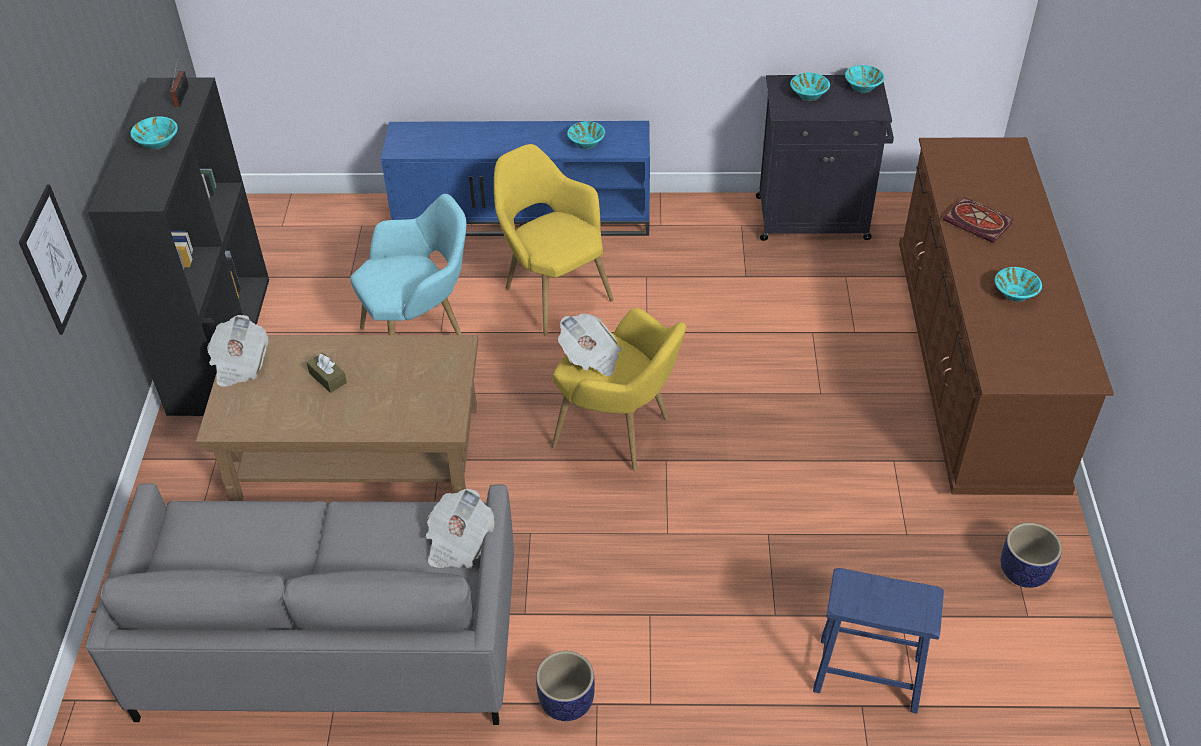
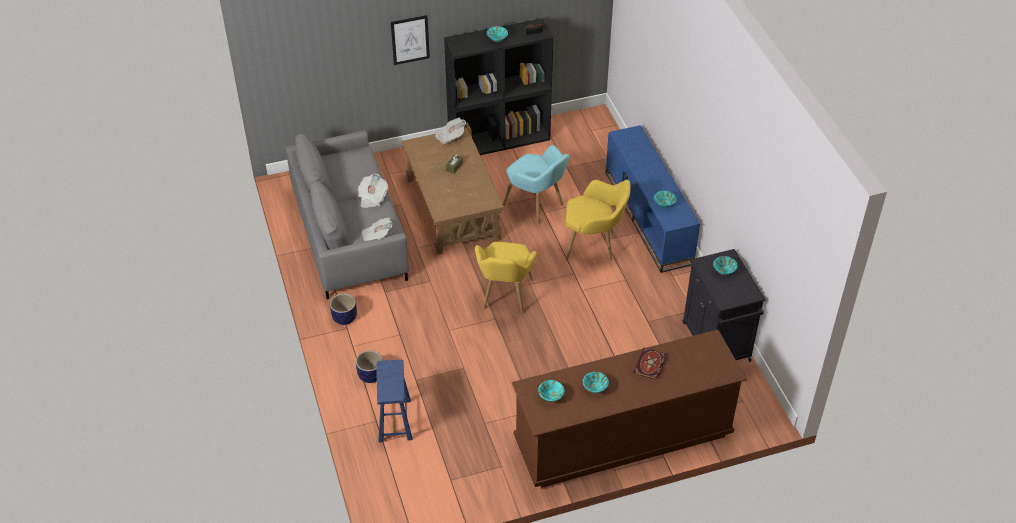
camera: 70 degrees right, 0 degrees up
yellow armchair [494,144,614,336] -> yellow armchair turned 60 degrees clockwise [566,180,630,261]
newspaper [558,314,622,376] -> newspaper moved to [358,174,388,208]
turquoise bowl [845,65,884,93] -> turquoise bowl moved to [538,380,565,401]
planter [1001,523,1062,588] -> planter moved to [356,350,383,383]

